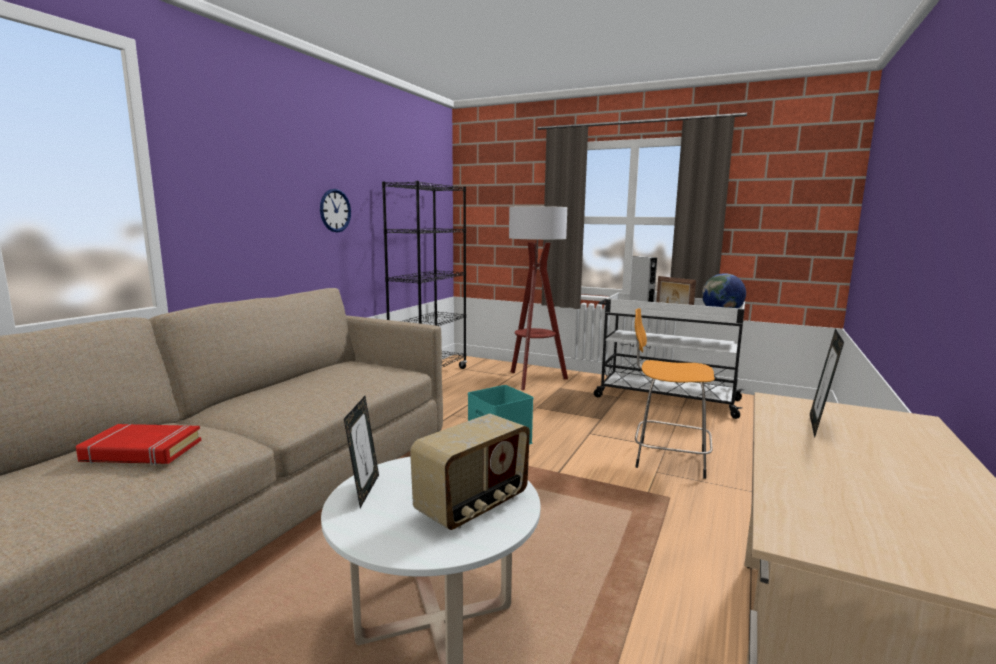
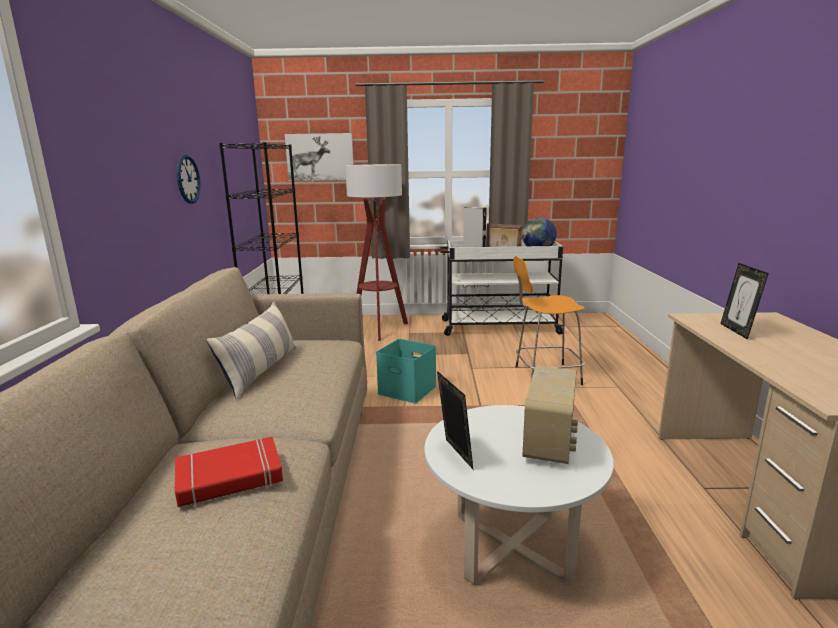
camera: 25 degrees left, 5 degrees up
none -> pillow [206,301,296,400]
none -> picture [285,133,354,181]

